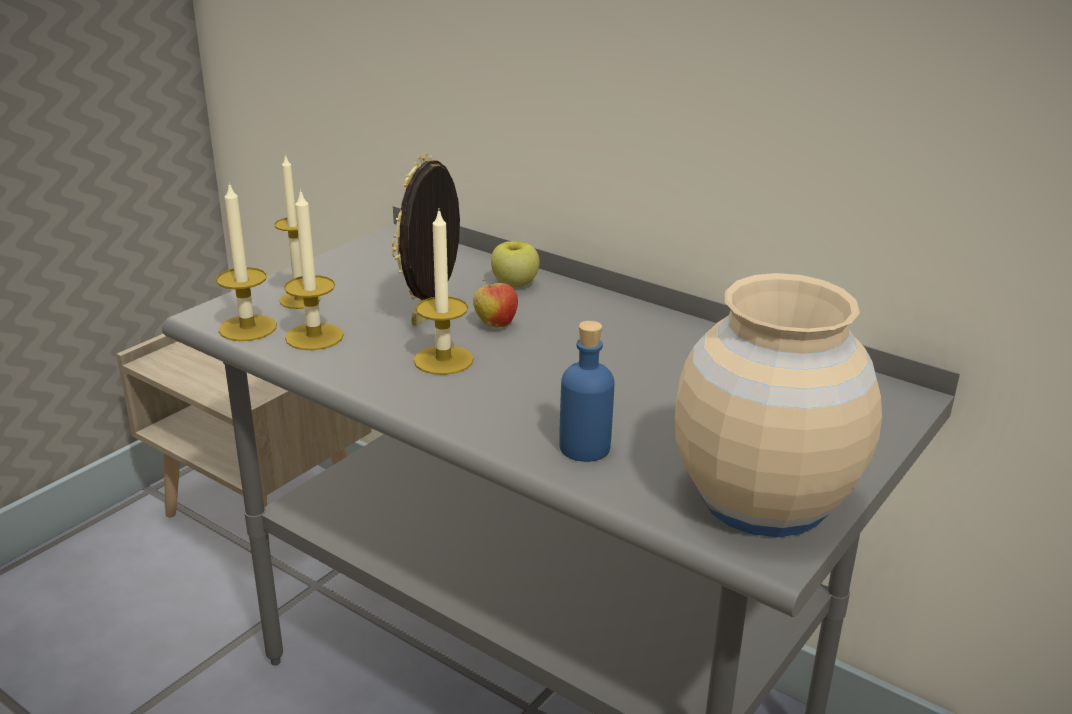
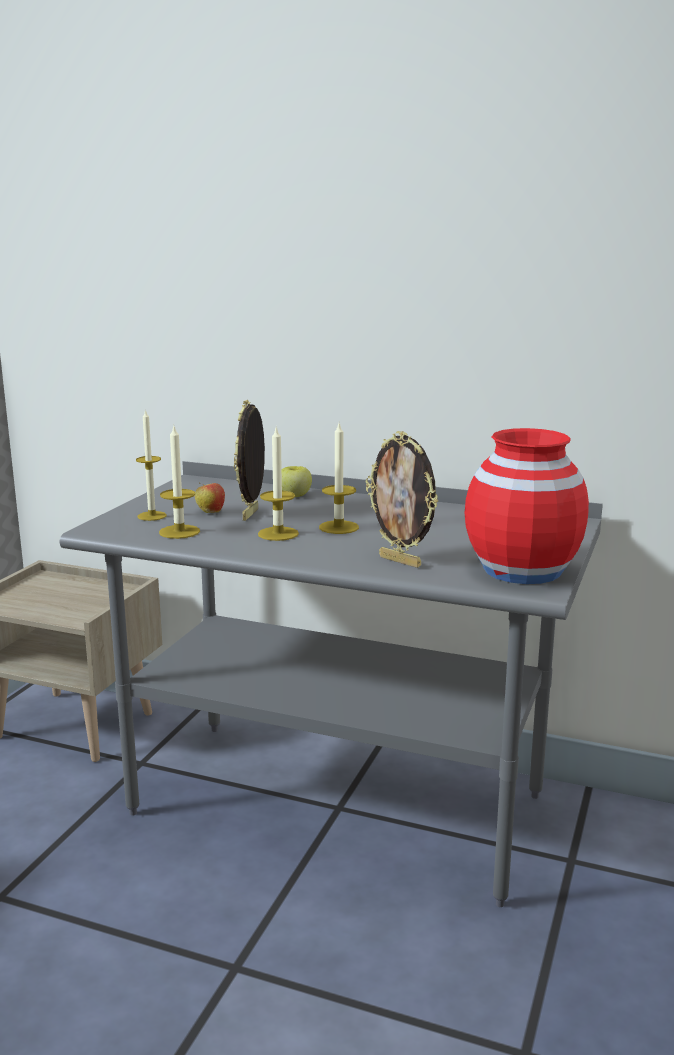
camera: 15 degrees left, 10 degrees down
candle [216,182,277,341] -> candle moved to [319,423,359,534]
apple [473,279,518,328] -> apple moved to [195,482,225,513]
blue bottle [559,321,615,462] -> picture frame [366,431,438,568]
beige vase [675,273,882,537] -> red vase [465,428,589,584]

